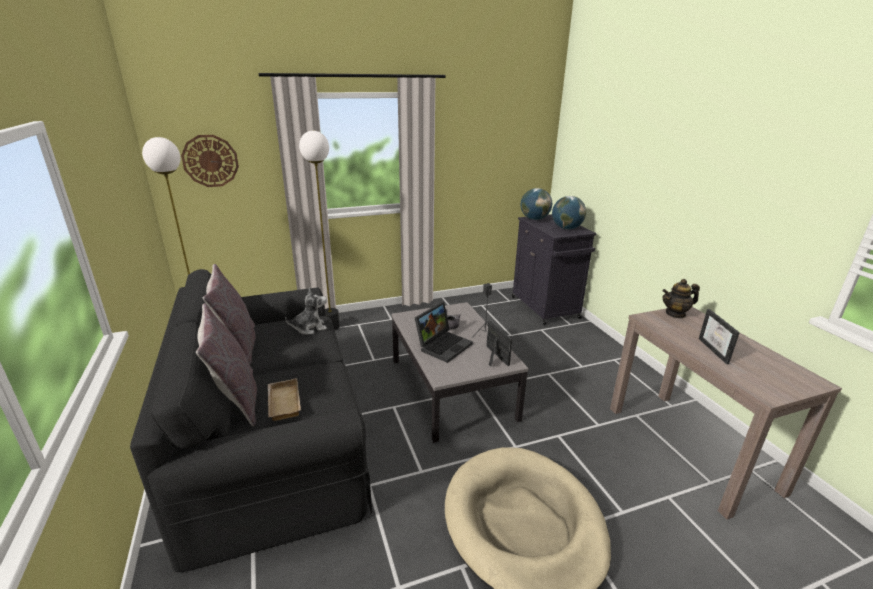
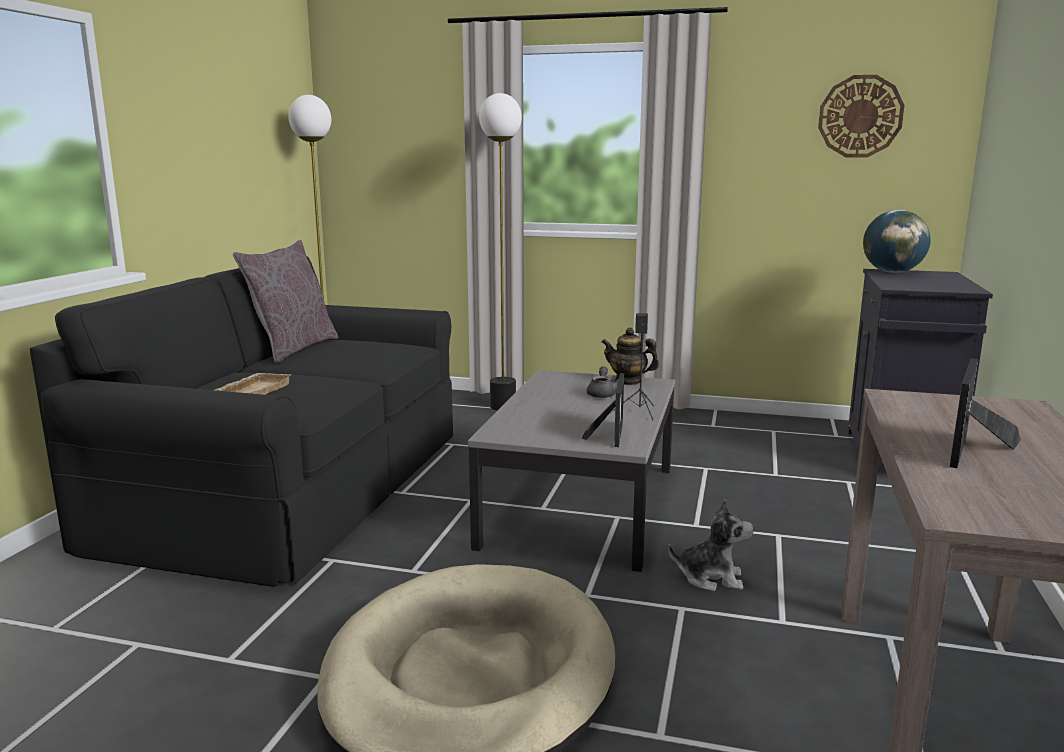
camera: 35 degrees right, 10 degrees down
wall clock [181,135,239,187] -> wall clock moved to [818,75,905,157]
grey pillow [196,303,257,426] -> none
plush toy [285,288,327,335] -> plush toy moved to [668,499,754,591]
laptop [415,302,473,363] -> none
globe [552,196,586,229] -> none
teapot [662,279,700,318] -> teapot moved to [602,327,659,385]

